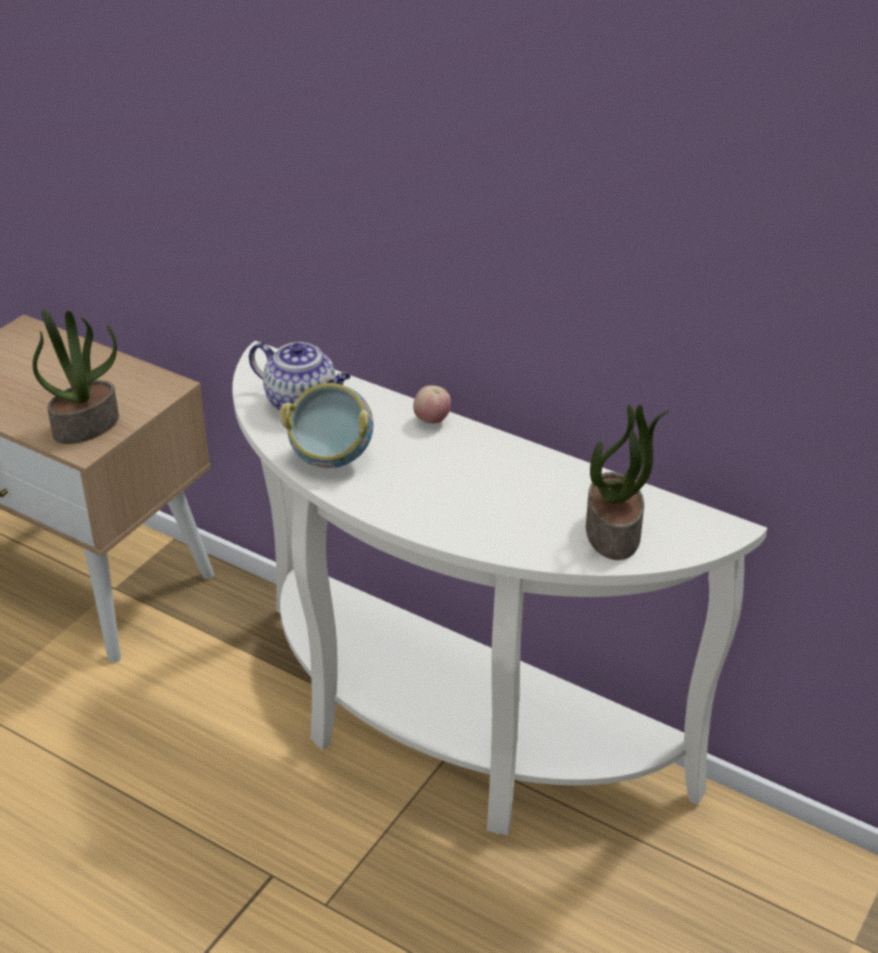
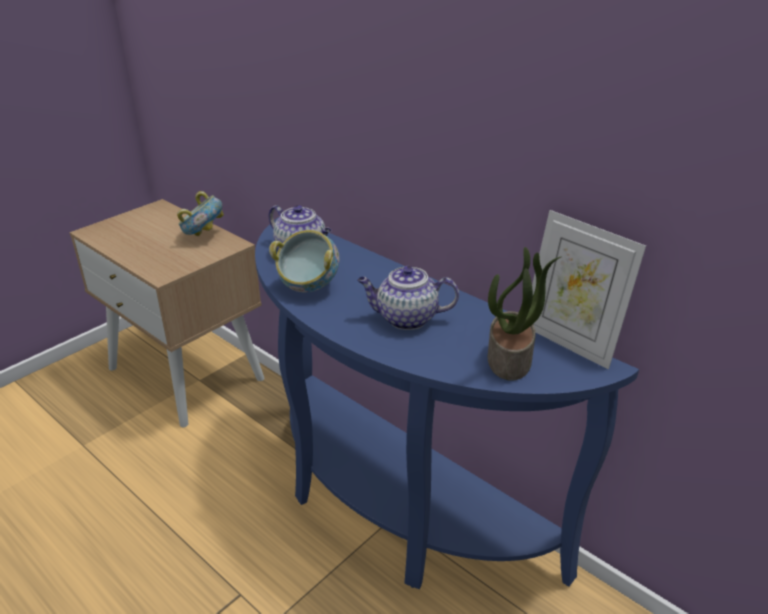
camera: 10 degrees right, 5 degrees down
potted plant [33,310,119,444] -> none
white console table [232,341,767,835] -> blue console table [255,217,639,589]
apple [413,385,451,424] -> none
none -> bowl [177,191,224,236]
none -> teapot [357,266,459,330]
none -> picture frame [532,210,646,369]

